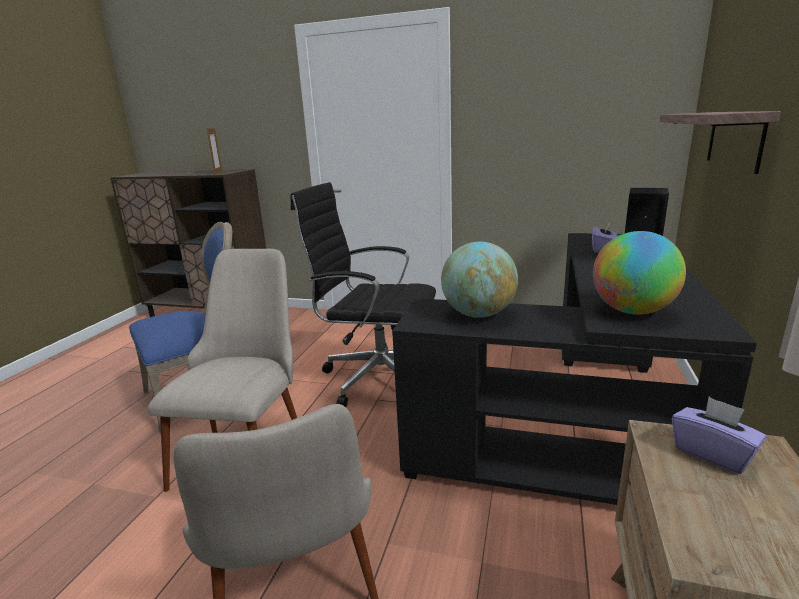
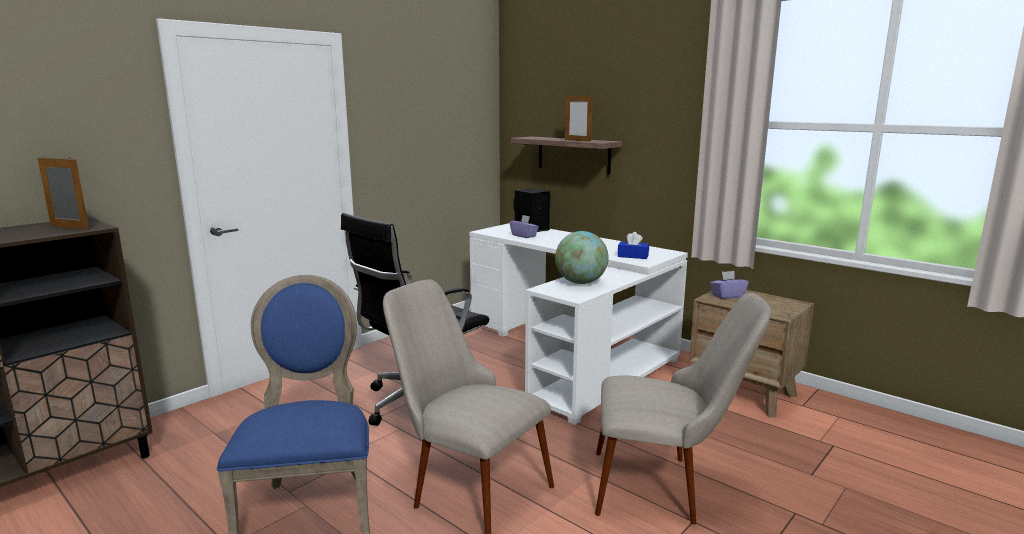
camera: 65 degrees left, 5 degrees down
black desk [392,233,757,505] -> white desk [469,223,688,425]
globe [593,231,686,315] -> blue tissue box [618,232,649,259]
none -> picture frame [565,94,593,142]

